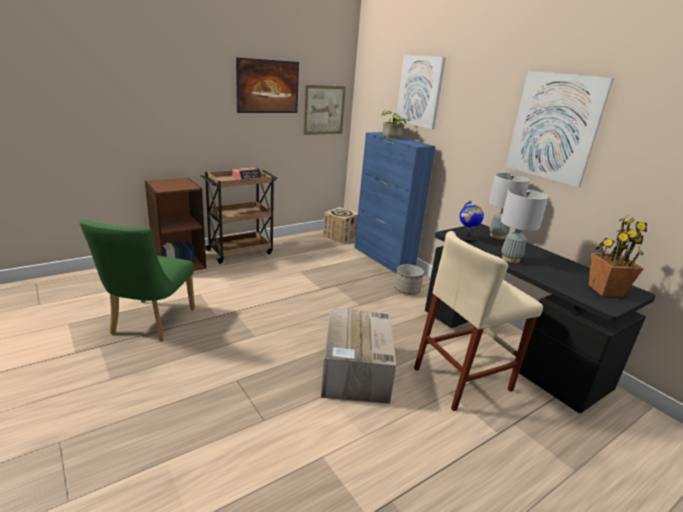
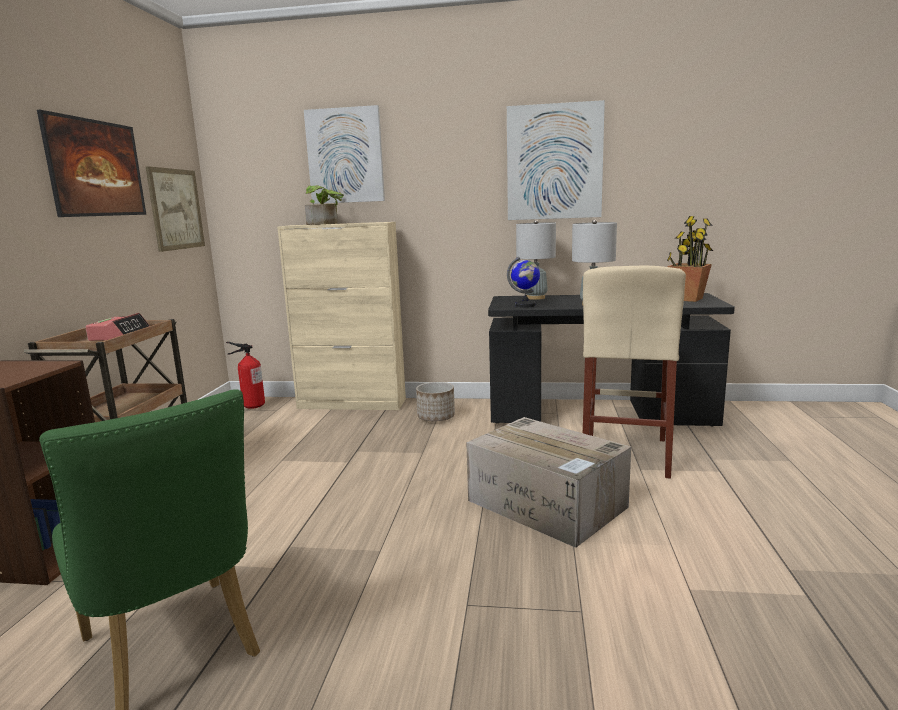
camera: 45 degrees left, 10 degrees down
cardboard box [323,207,358,243] -> fire extinguisher [226,342,265,409]
blue cabinet [355,132,435,273] -> beige cabinet [277,222,406,410]

